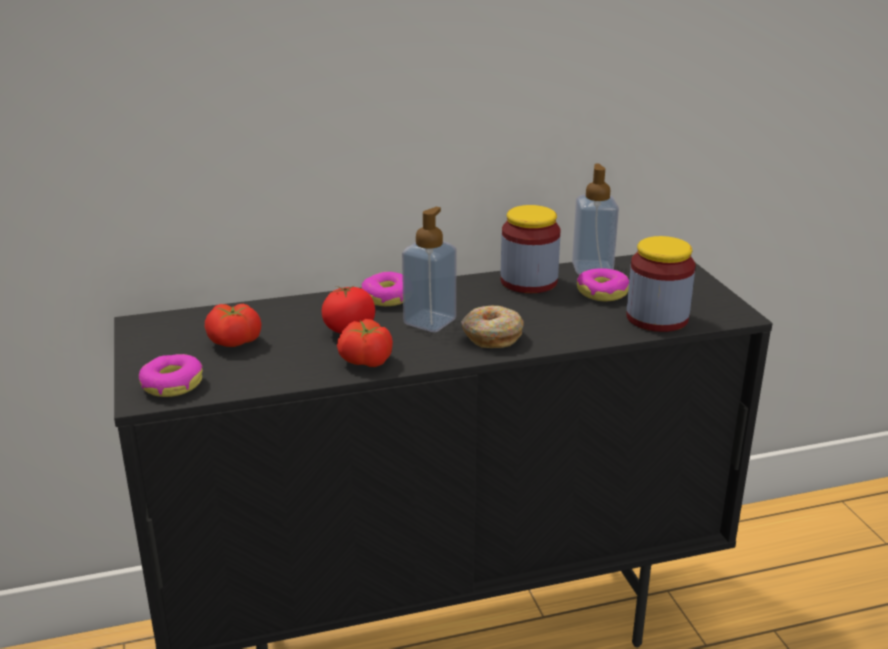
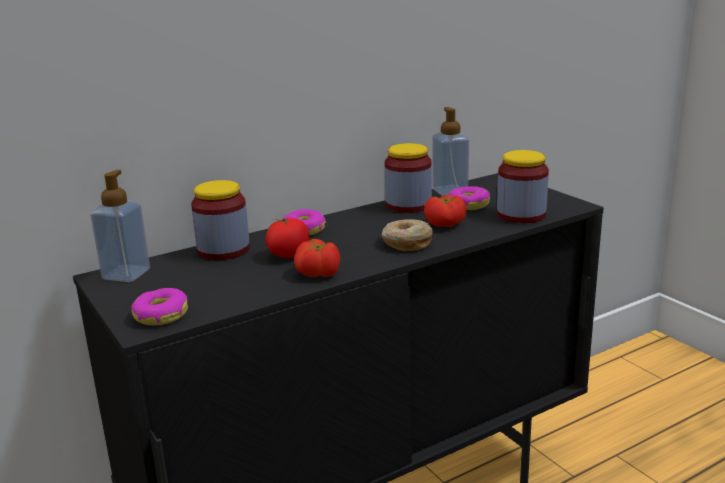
camera: 15 degrees left, 5 degrees down
tomato [205,304,262,347] -> tomato moved to [424,195,466,227]
soap dispenser [402,207,457,332] -> soap dispenser moved to [90,170,150,282]
none -> jar [191,180,250,260]

